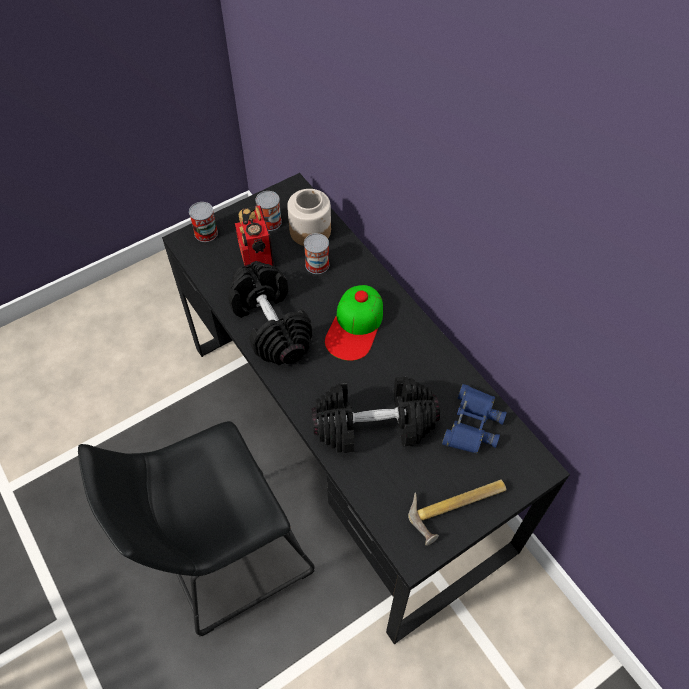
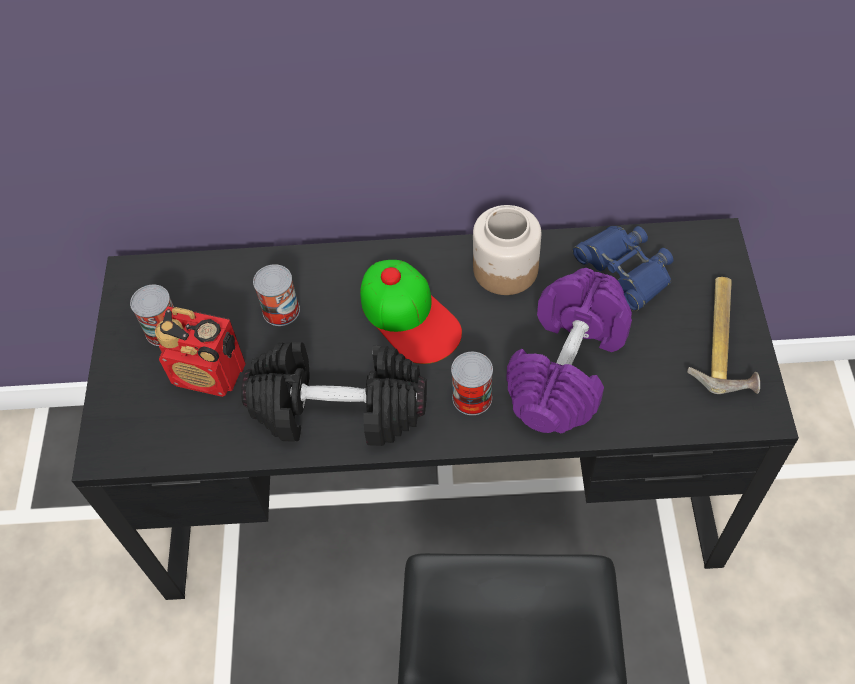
camera: 55 degrees left, 0 degrees up
can [189,202,218,242] -> can moved to [451,352,493,415]
jar [287,189,331,246] -> jar moved to [473,205,541,295]
black dumbbell [311,377,440,453] -> purple dumbbell [506,268,632,433]

